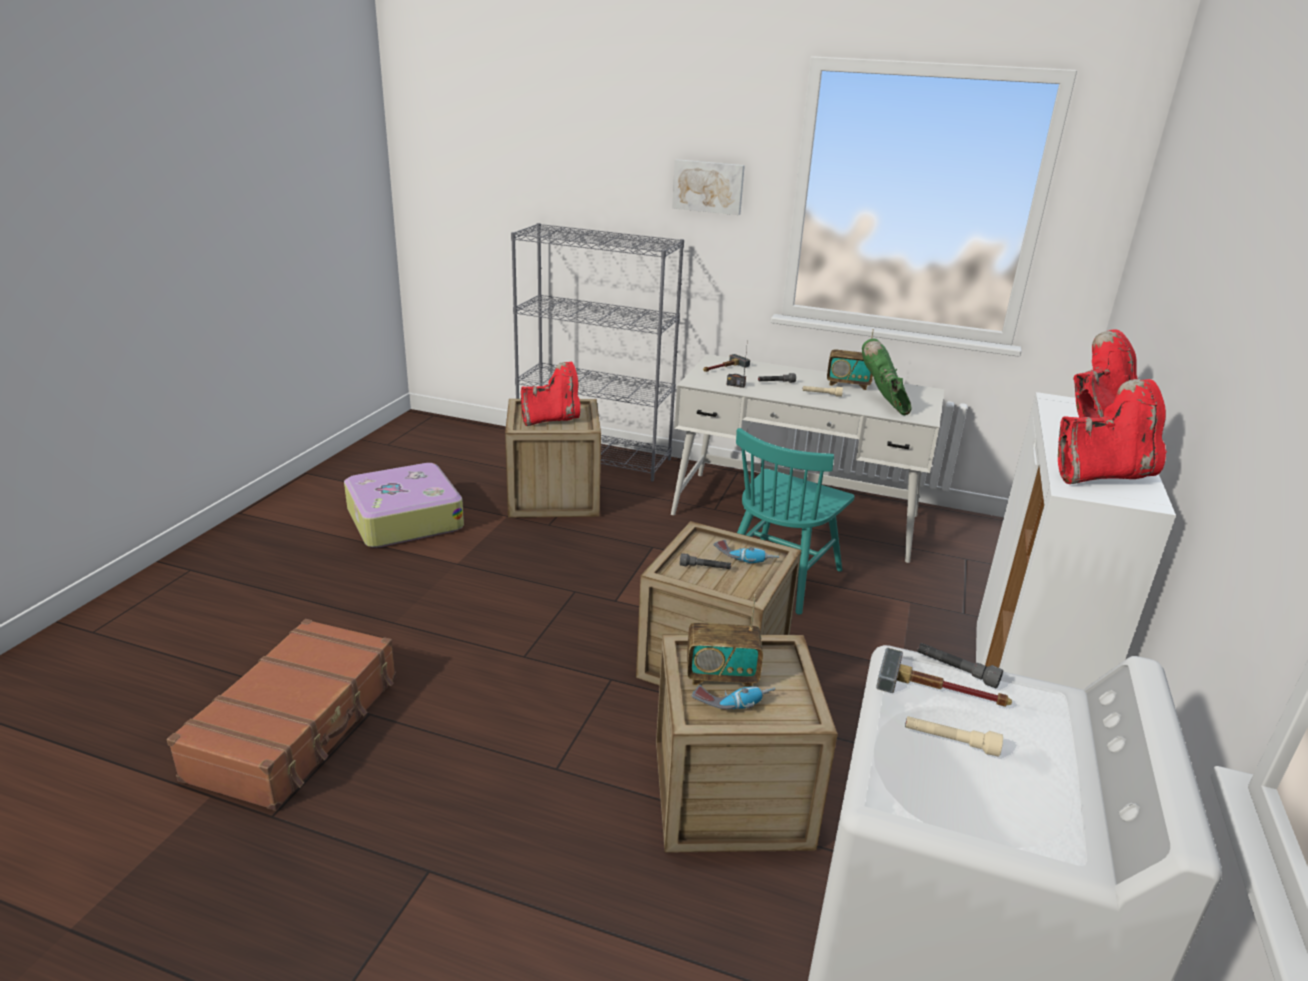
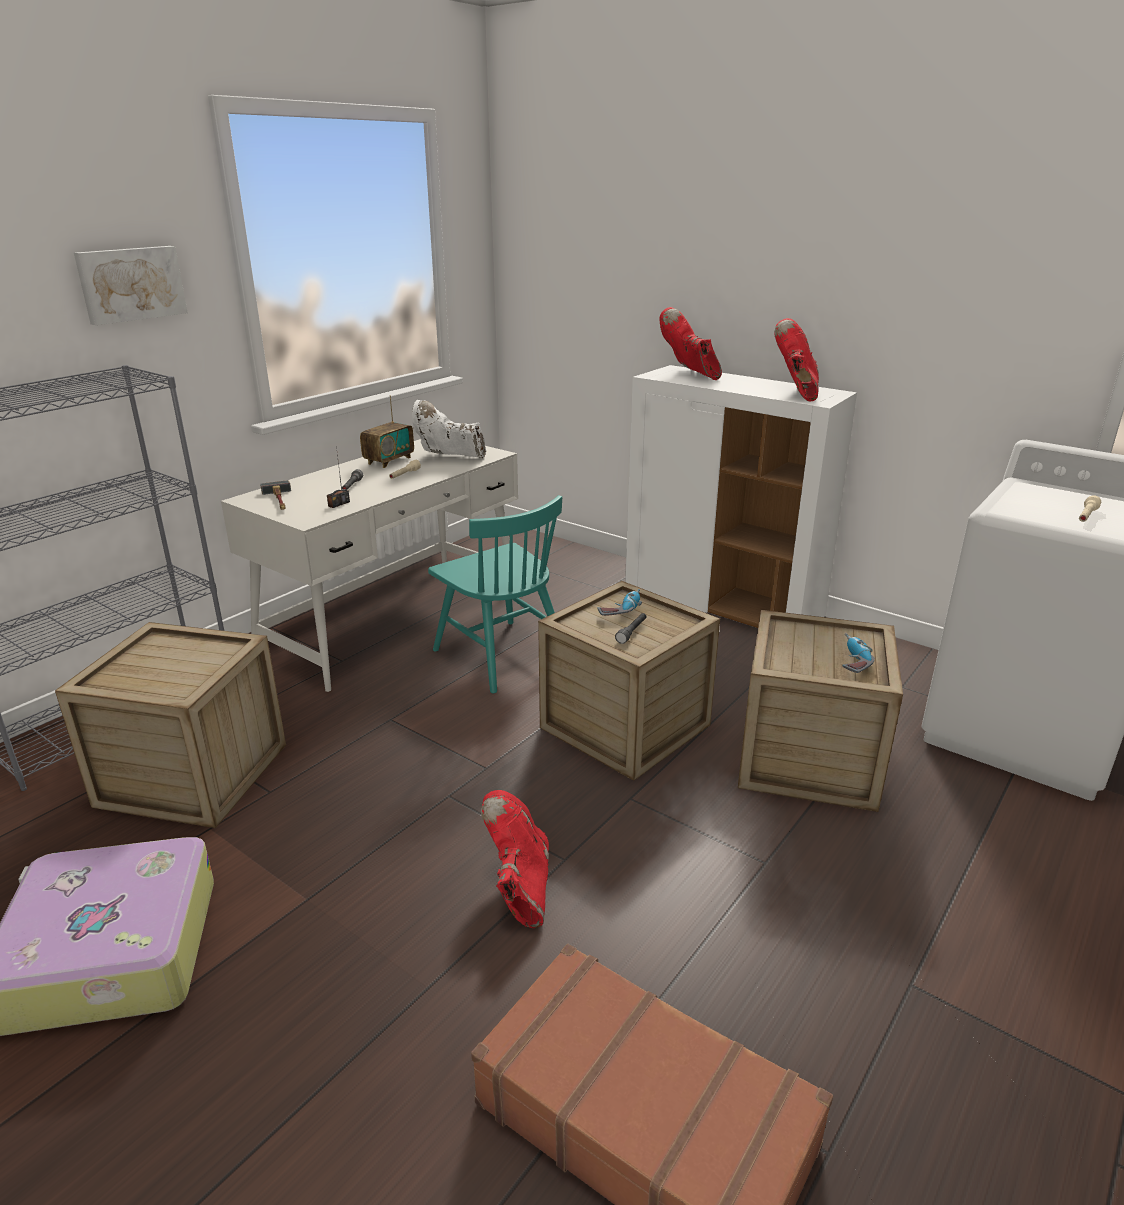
camera: 70 degrees left, 0 degrees up
red boot [521,361,580,426] -> red boot moved to [481,790,549,928]
radio [687,594,763,687] -> none
green boot [862,338,911,415] -> white boot [412,400,486,458]
hammer [876,648,1012,707] -> none
grey flashlight [917,643,1003,688] -> none

